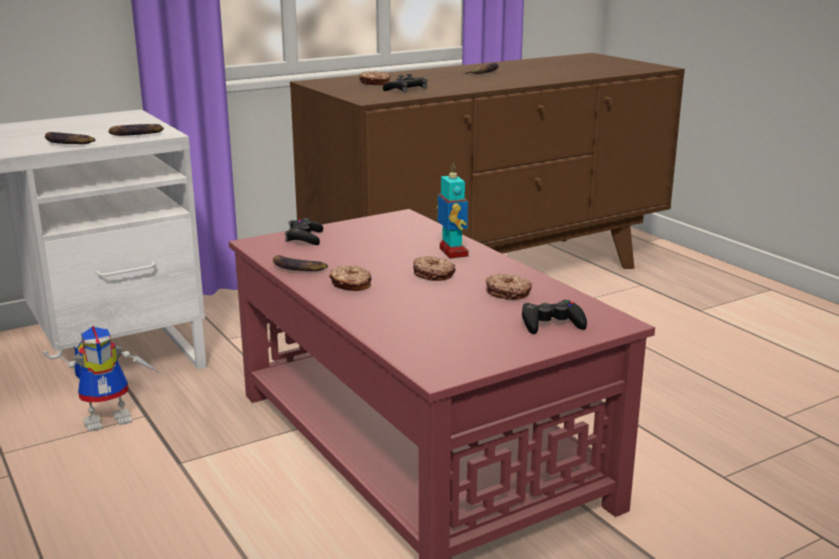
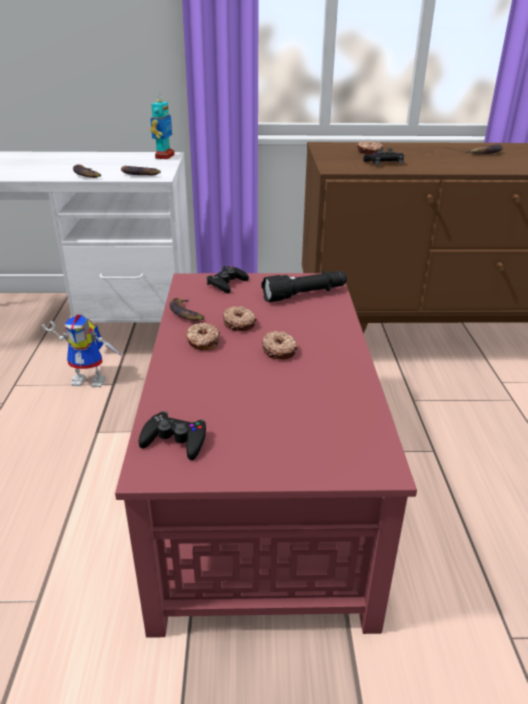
camera: 30 degrees right, 10 degrees up
toy robot [437,164,469,258] -> toy robot moved to [150,92,175,159]
donut [486,274,532,300] -> donut moved to [223,306,257,331]
black game controller [522,300,587,334] -> black game controller moved to [139,411,206,460]
none -> black flashlight [261,270,347,302]

